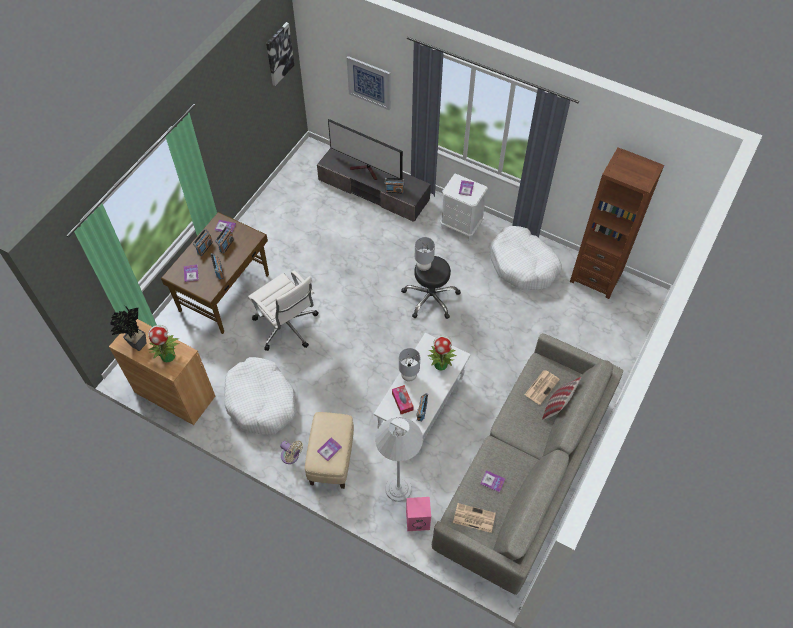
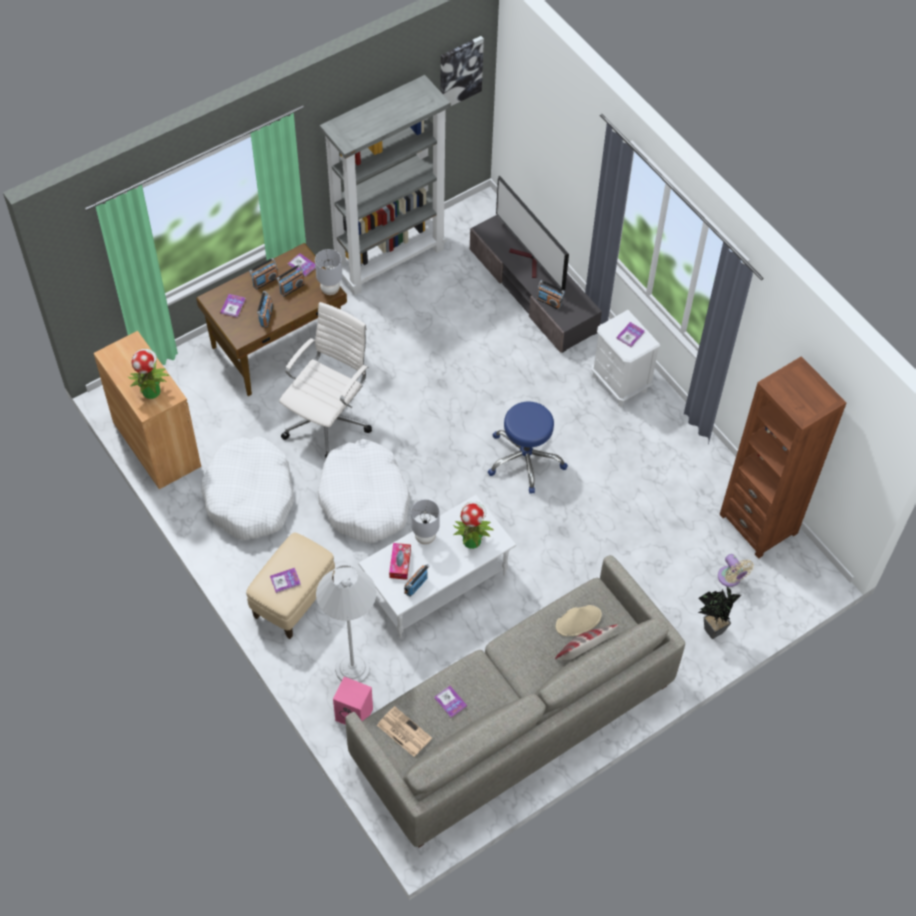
camera: 25 degrees right, 0 degrees up
potted plant [110,306,147,351] -> potted plant moved to [698,586,741,639]
white office chair [248,270,319,351] -> white office chair turned 135 degrees counterclockwise [279,302,372,458]
beige fan [280,441,303,464] -> beige fan moved to [718,554,754,587]
picture [347,56,390,110] -> none
black stool [401,256,461,319] -> blue stool [488,402,568,493]
grey table lamp [415,237,435,271] -> grey table lamp moved to [315,249,342,295]
white dog bed [490,226,562,290] -> white dog bed moved to [318,439,411,543]
newspaper [524,370,560,405] -> beige hat [556,605,602,636]
none -> grey bookcase [320,75,451,296]

